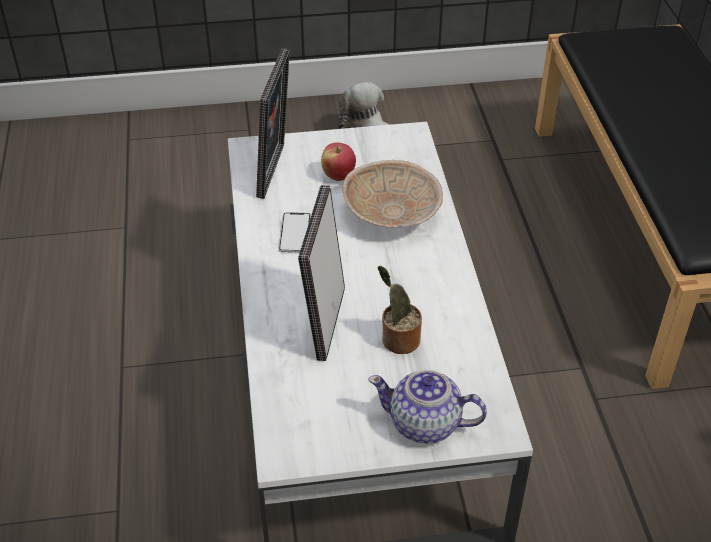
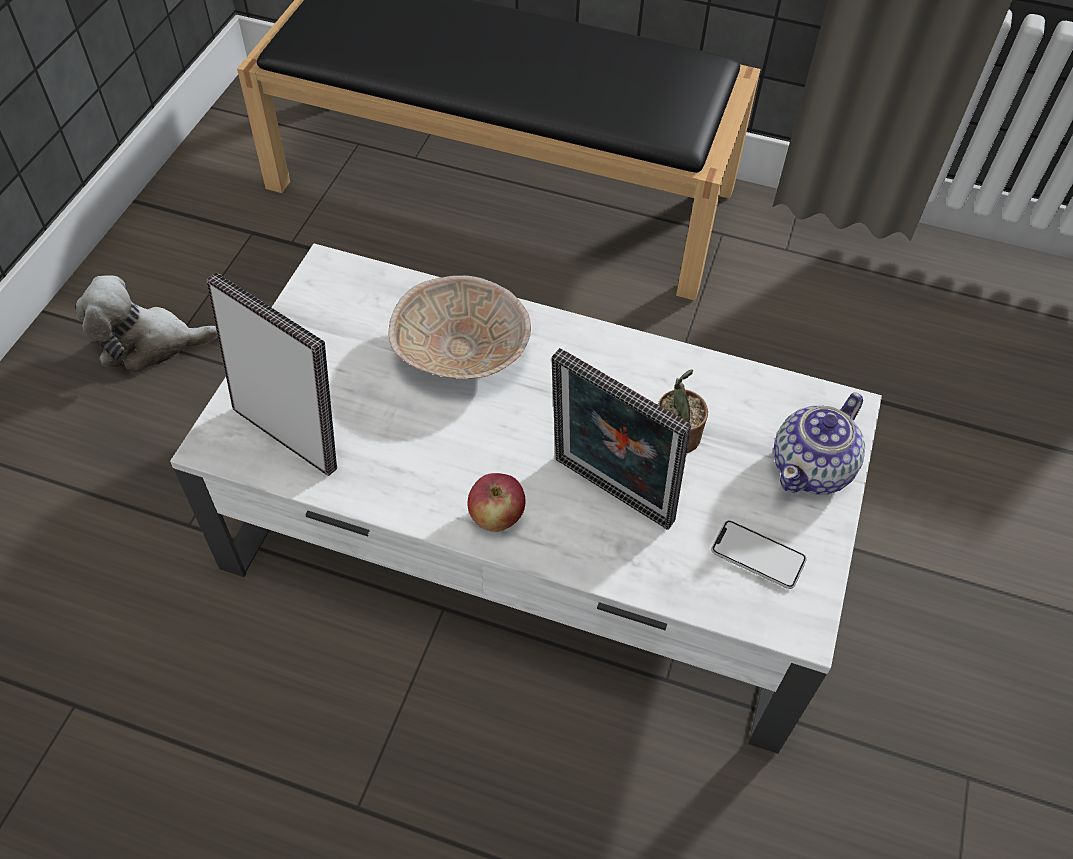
camera: 65 degrees left, 10 degrees up
phone [278,212,311,253] -> phone moved to [711,520,806,589]
apple [321,143,356,181] -> apple moved to [467,473,526,532]

